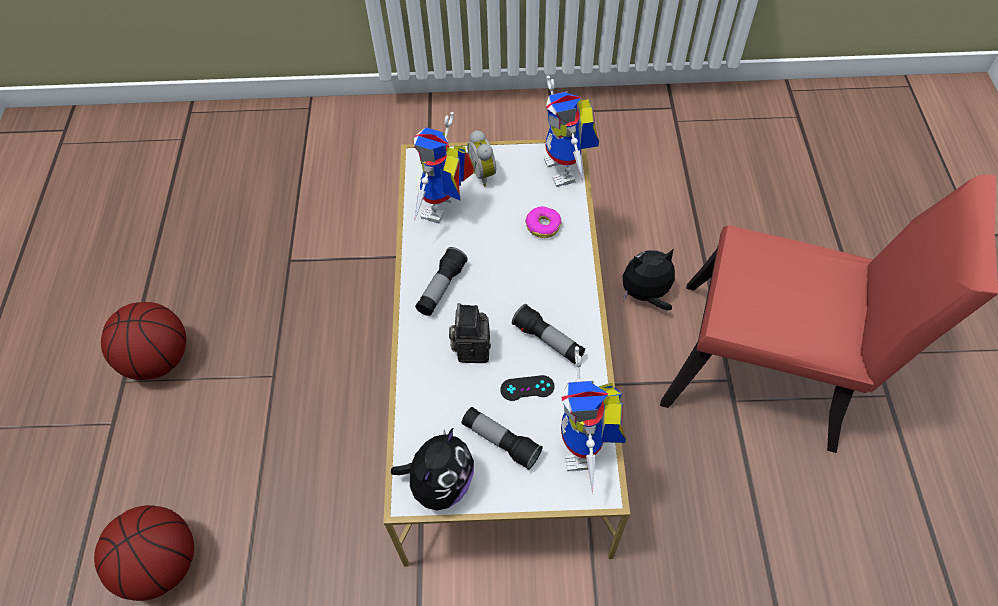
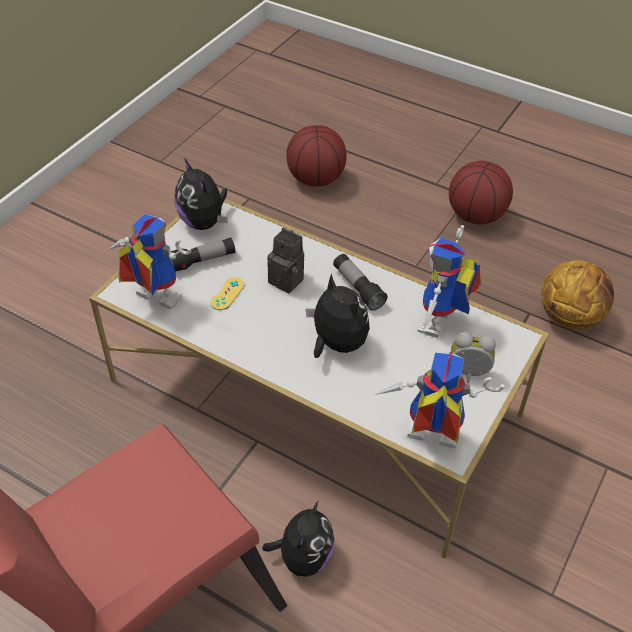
camera: 120 degrees right, 10 degrees down
toy robot [414,112,475,224] -> toy robot turned 120 degrees counterclockwise [418,225,481,338]
black game controller [500,375,555,401] -> yellow game controller [210,277,245,310]
flashlight [512,304,585,364] -> none
donut [525,206,562,238] -> none
none -> plush toy [306,273,370,358]
none -> basketball [541,260,614,329]

